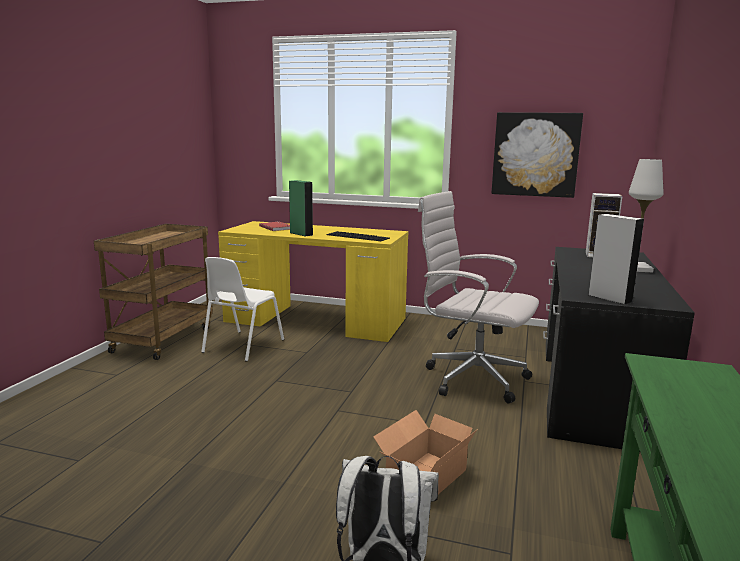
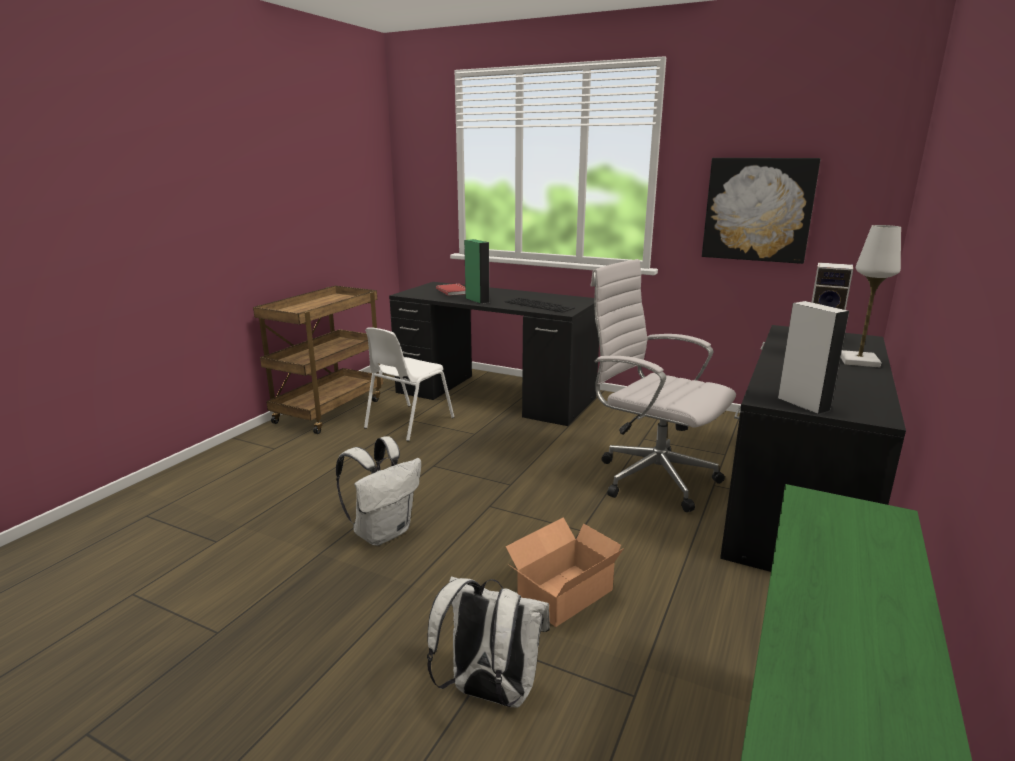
camera: 10 degrees right, 5 degrees up
yellow desk [218,221,409,342] -> black desk [389,282,599,426]
none -> white backpack [336,436,421,545]

